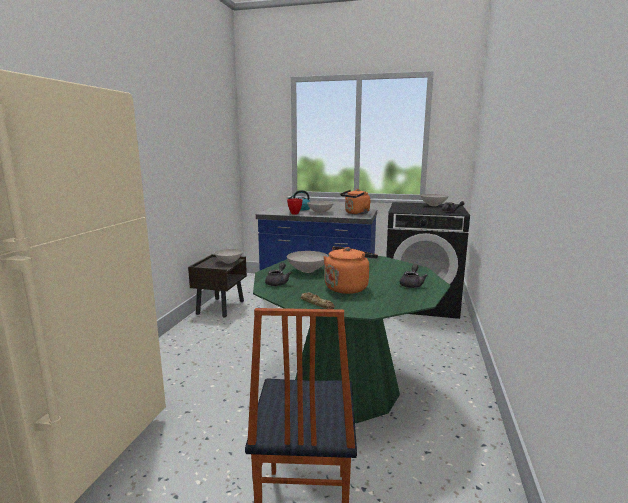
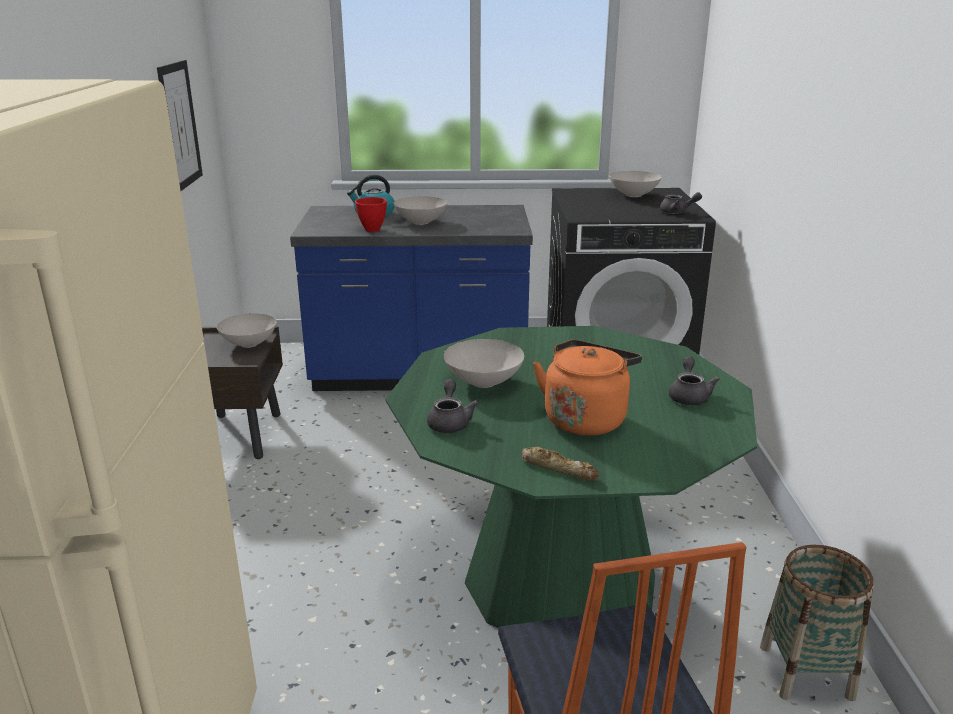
camera: 15 degrees left, 10 degrees up
orange kettle [340,189,371,215] -> none
none -> picture [157,60,203,191]
none -> basket [760,545,874,701]

